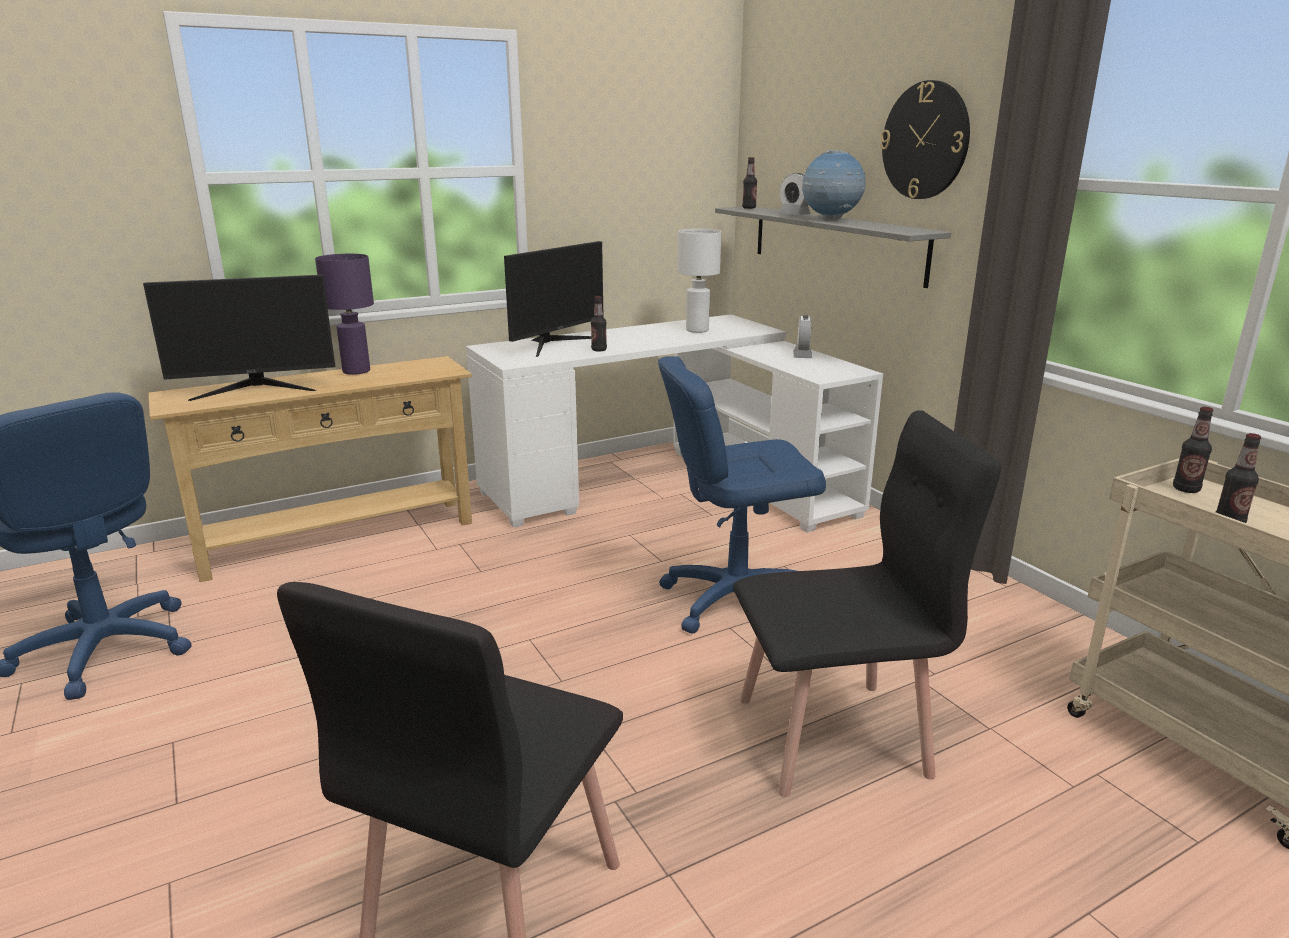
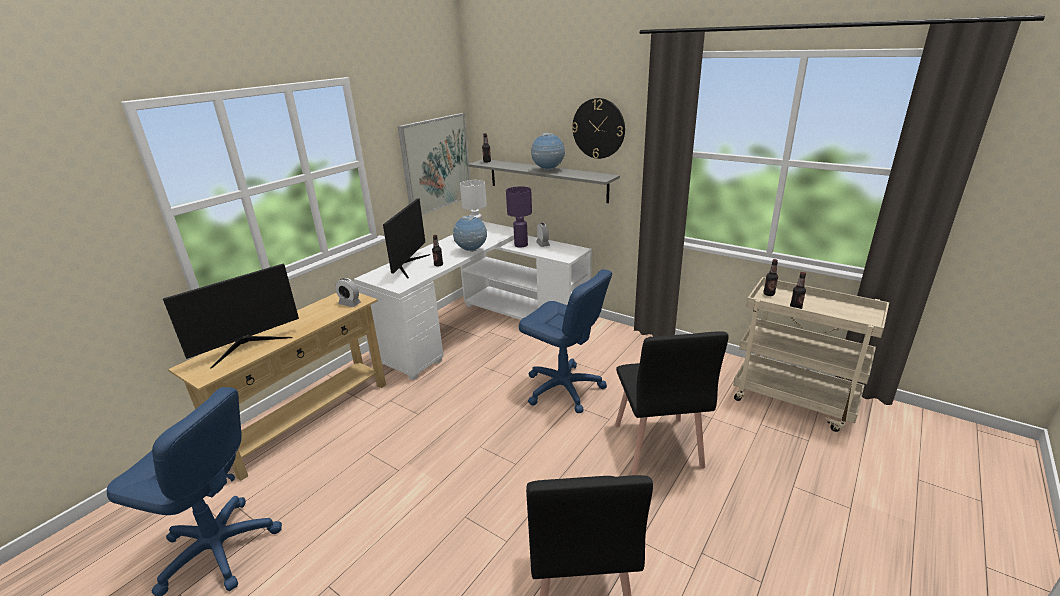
camera: 25 degrees left, 5 degrees up
purple table lamp [315,254,374,375] -> purple table lamp moved to [506,186,532,247]
blue office chair [658,356,826,634] -> blue office chair turned 105 degrees counterclockwise [519,269,612,413]
black chair [733,410,1001,797] -> black chair turned 120 degrees clockwise [615,331,729,475]
alarm clock [779,173,811,215] -> alarm clock moved to [335,278,361,307]
none -> picture [398,113,470,215]
none -> globe [453,215,487,252]

